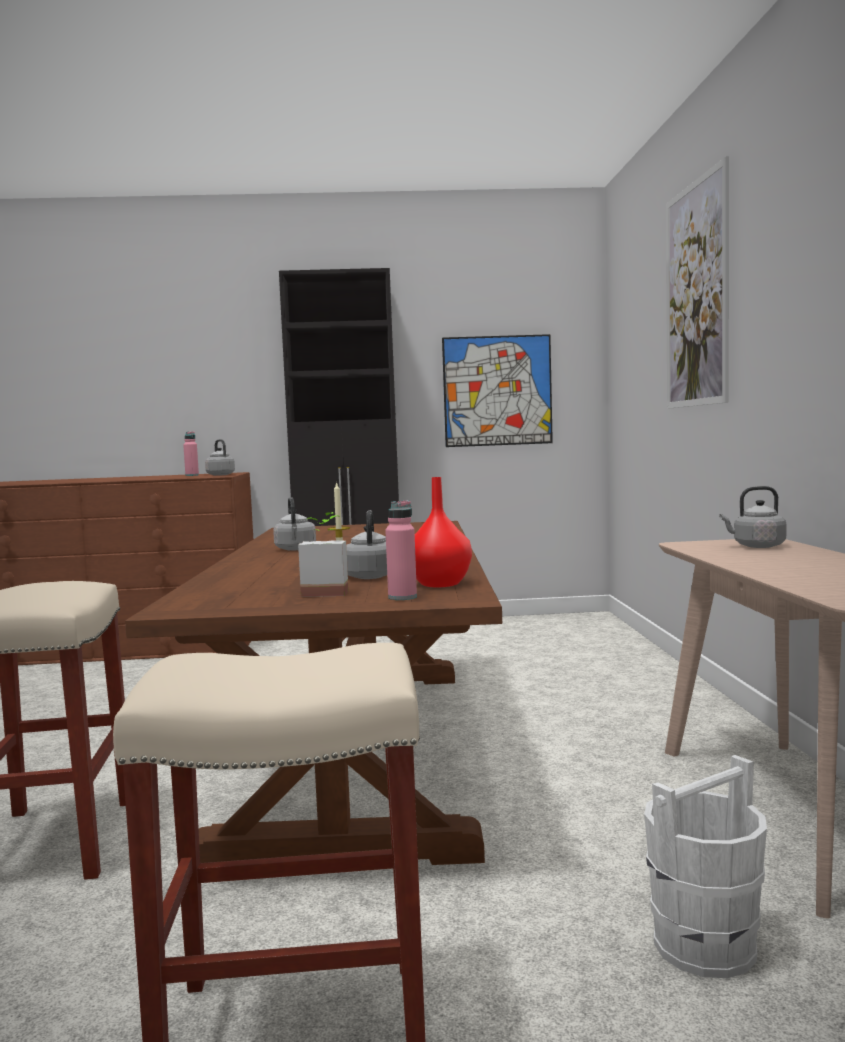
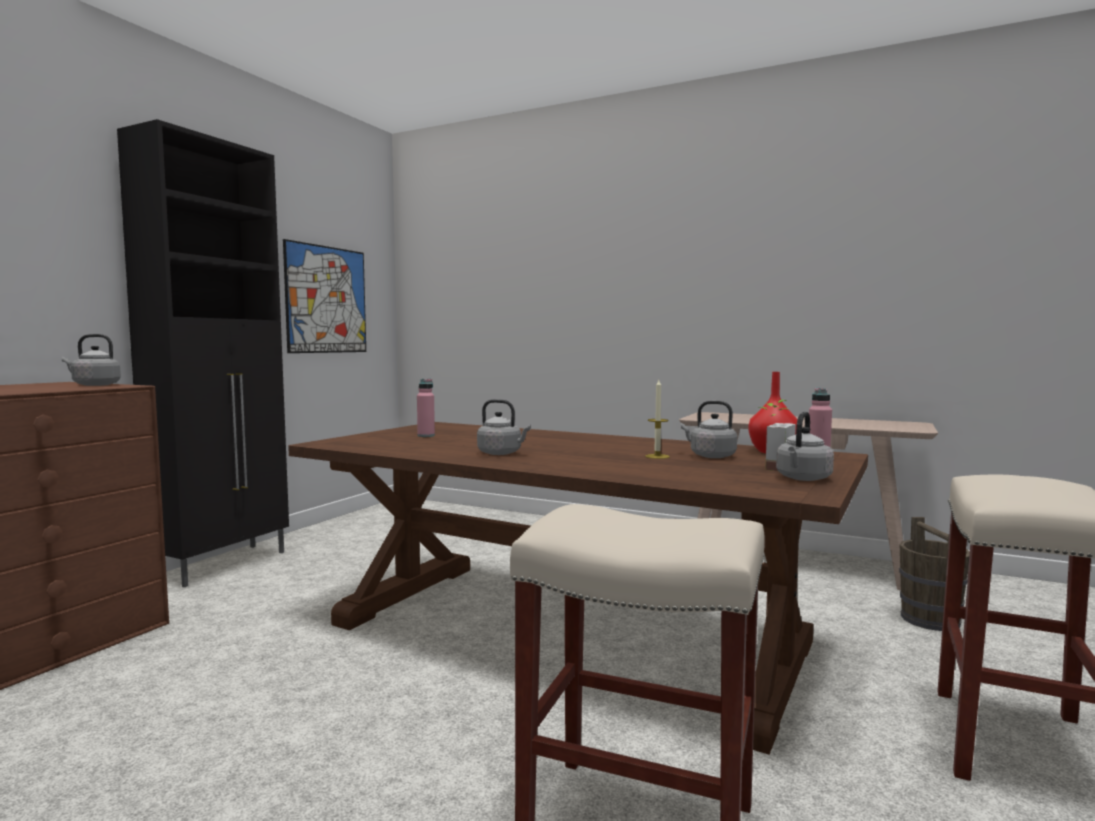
camera: 60 degrees left, 0 degrees up
pink bottle [183,431,199,476] -> pink bottle moved to [417,379,435,437]
white bucket [644,755,767,978] -> brown bucket [899,517,970,631]
picture [666,156,729,409] -> none
grey kettle [719,486,786,548] -> grey kettle moved to [776,412,834,481]

